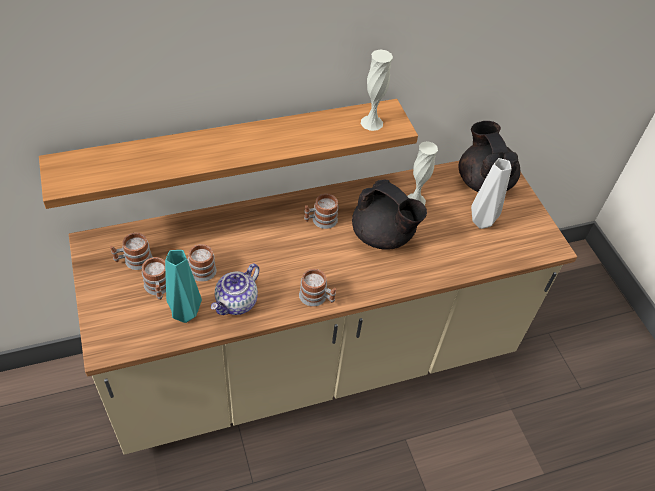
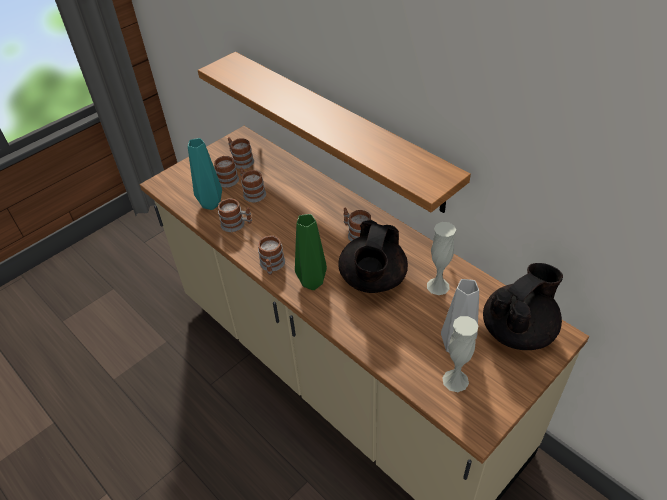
camera: 70 degrees right, 5 degrees down
teapot [211,264,259,315] -> mug [218,198,252,232]
white vase [361,49,393,131] -> white vase moved to [442,316,478,392]
none -> green vase [295,214,327,290]

